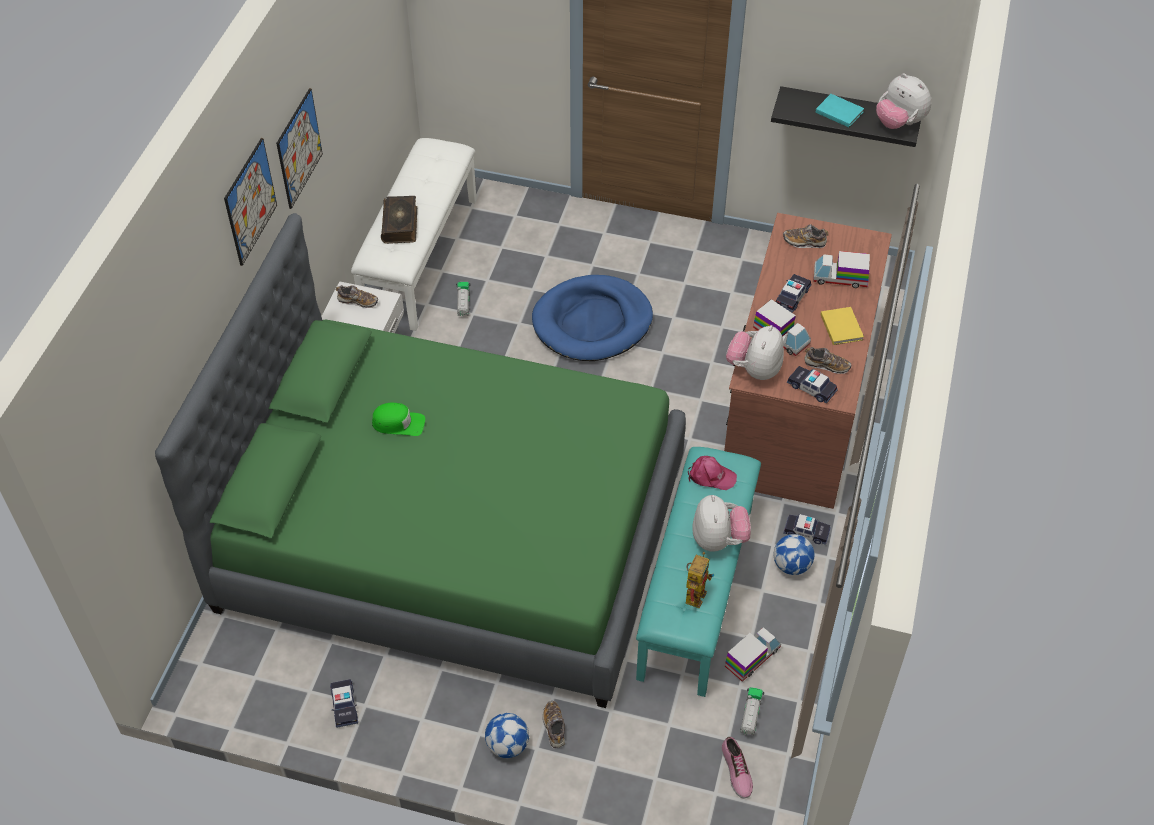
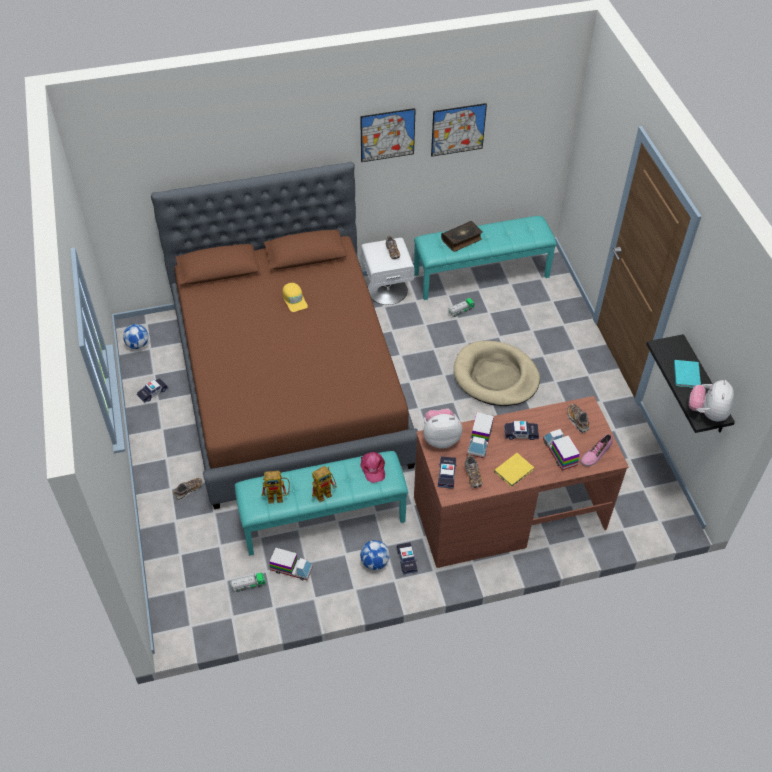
camera: 60 degrees right, 0 degrees up
green bed [155,213,686,708] -> brown bed [151,162,418,509]
picture [224,138,277,266] -> picture moved to [431,103,487,157]
white bench [351,138,476,331] -> turquoise bench [414,216,557,300]
green cap [372,403,425,436] -> yellow cap [282,283,308,312]
football [485,713,529,758] -> football moved to [123,324,149,349]
blue dog bed [532,275,653,361] -> beige dog bed [454,340,540,406]
plush toy [692,495,751,552] -> toy robot [312,466,337,502]
shoe [721,737,753,798] -> shoe moved to [581,434,613,466]

